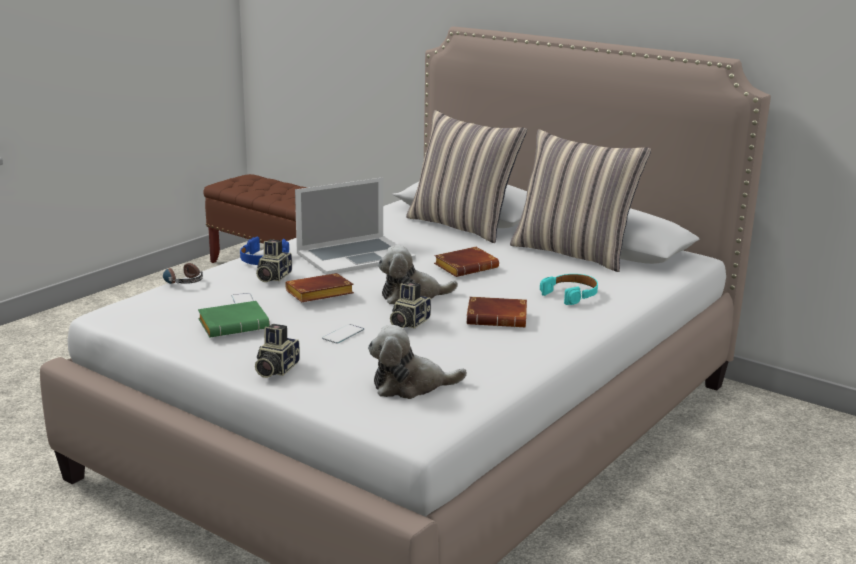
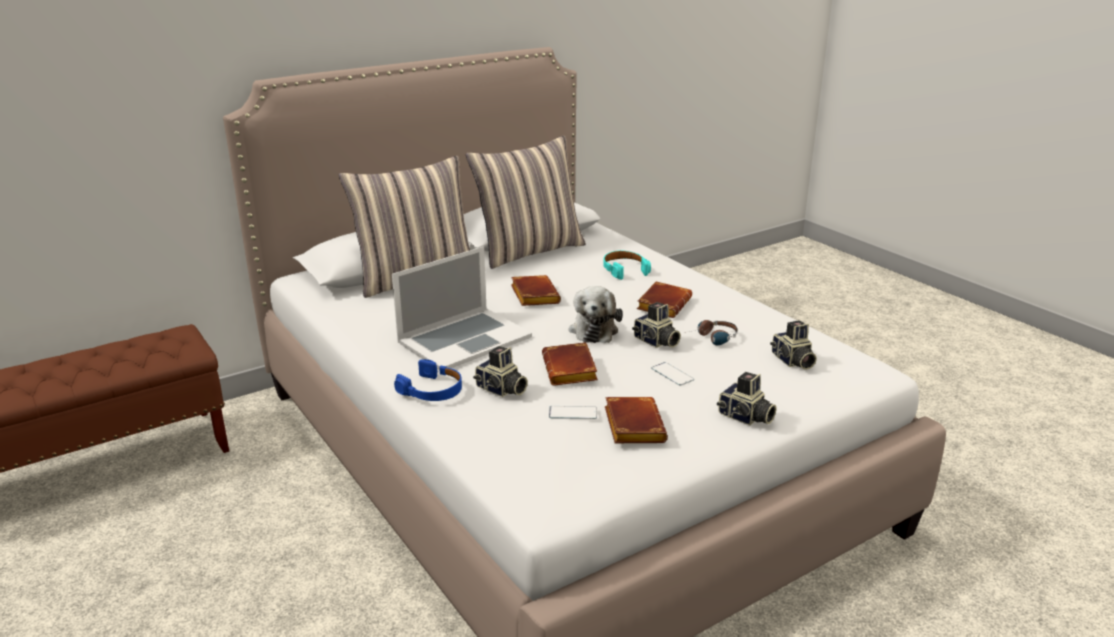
camera: 70 degrees left, 5 degrees up
headphones [163,263,203,284] -> headphones moved to [685,320,738,345]
green book [198,301,270,337] -> brown book [605,397,668,443]
laptop [295,177,416,275] -> laptop turned 60 degrees clockwise [392,246,532,370]
plush toy [368,325,467,399] -> camera [770,320,817,370]

